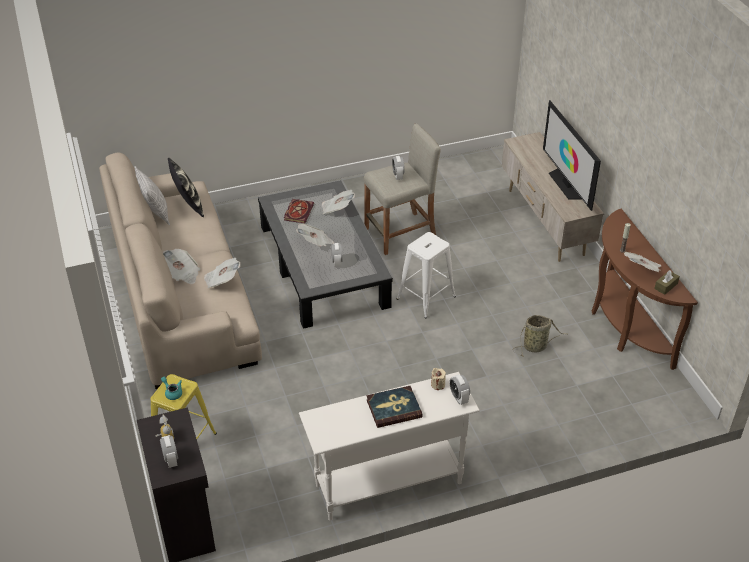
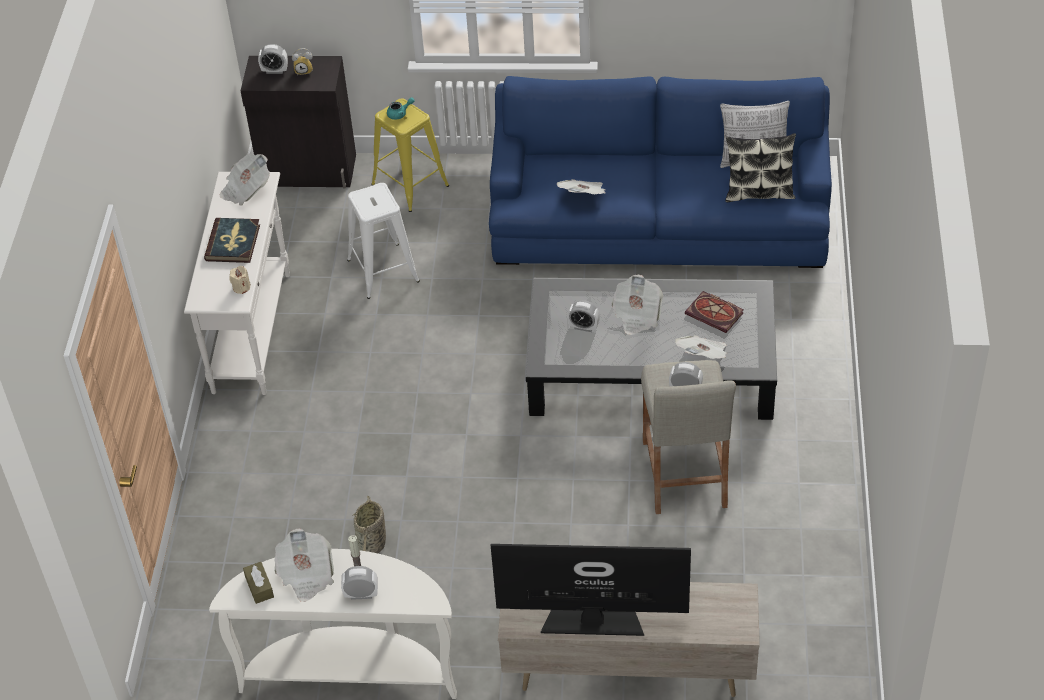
camera: 115 degrees right, 5 degrees up
beige sofa [99,153,262,389] -> blue sofa [489,76,832,268]
newspaper [163,249,201,285] -> newspaper moved to [219,153,270,206]
white stool [396,232,456,319] -> white stool moved to [347,183,420,299]
alarm clock [449,374,470,405] -> alarm clock moved to [341,566,378,600]
brown console table [592,209,698,370] -> white console table [209,549,457,699]

